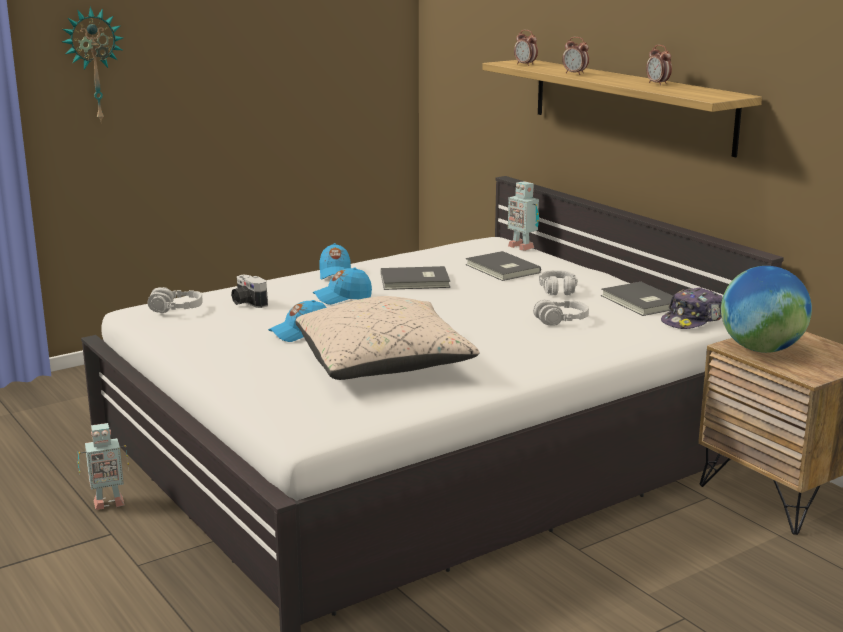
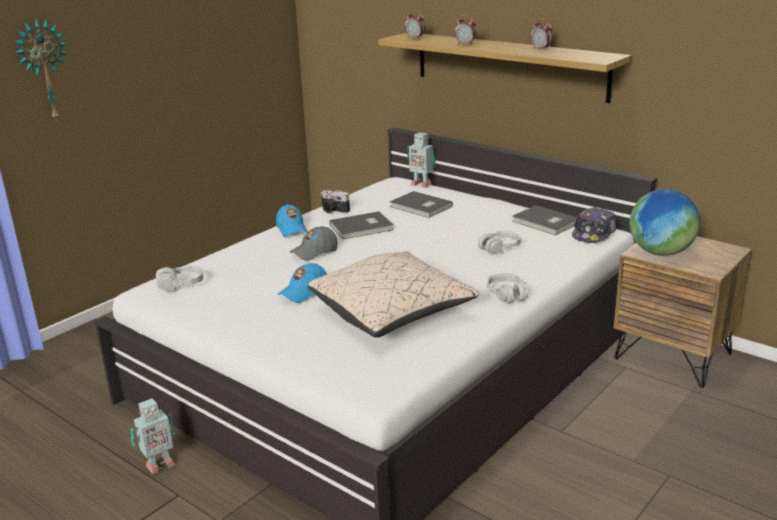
camera: 15 degrees left, 5 degrees up
camera [231,275,268,308] -> camera moved to [321,190,350,213]
blue cap [313,268,372,305] -> grey cap [290,226,338,261]
grey headphones [539,270,578,295] -> grey headphones moved to [487,273,528,303]

